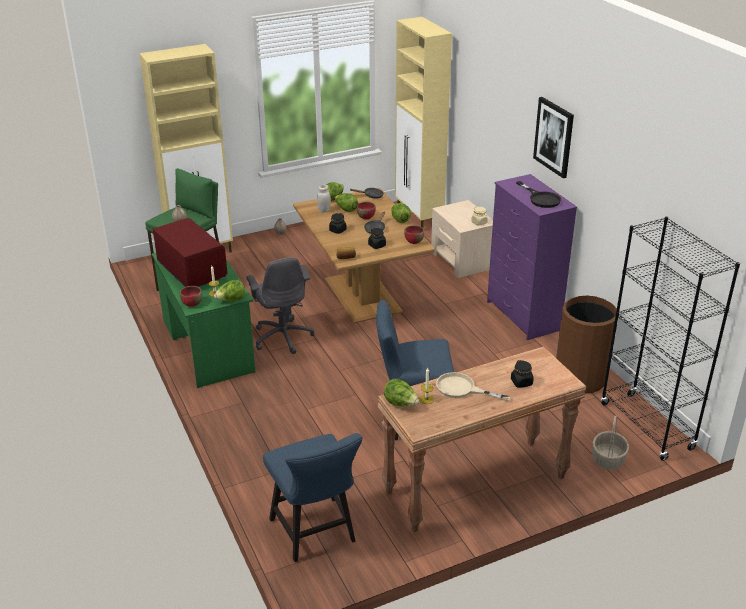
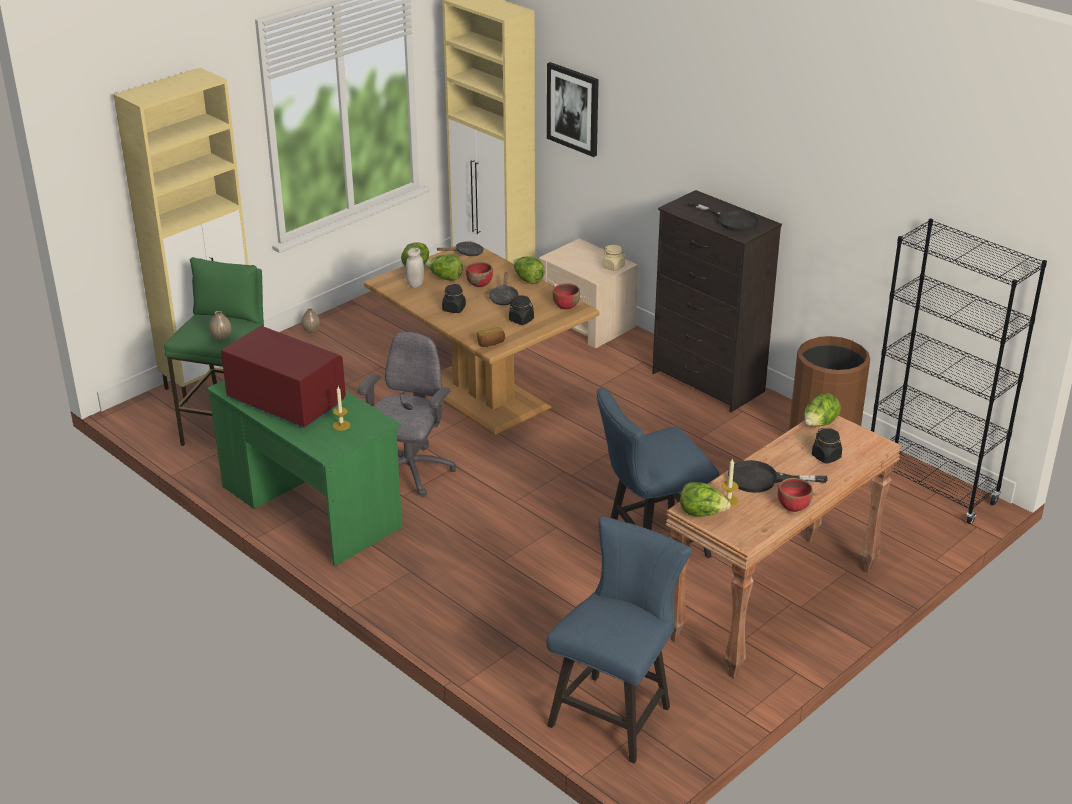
camera: 20 degrees left, 0 degrees up
red bowl [180,286,202,307] -> red bowl moved to [778,478,813,512]
lettuce [214,280,245,301] -> lettuce moved to [804,393,841,426]
grey office chair [246,257,314,354] -> grey office chair turned 120 degrees counterclockwise [358,332,456,497]
blue chair [263,433,362,562] -> blue chair turned 105 degrees counterclockwise [546,516,692,763]
beige frying pan [436,372,510,402] -> black frying pan [728,460,828,493]
purple dresser [487,174,577,340] -> black dresser [652,190,782,412]
picture [533,97,574,178] -> picture moved to [547,62,599,157]
basket [592,415,629,470] -> none

